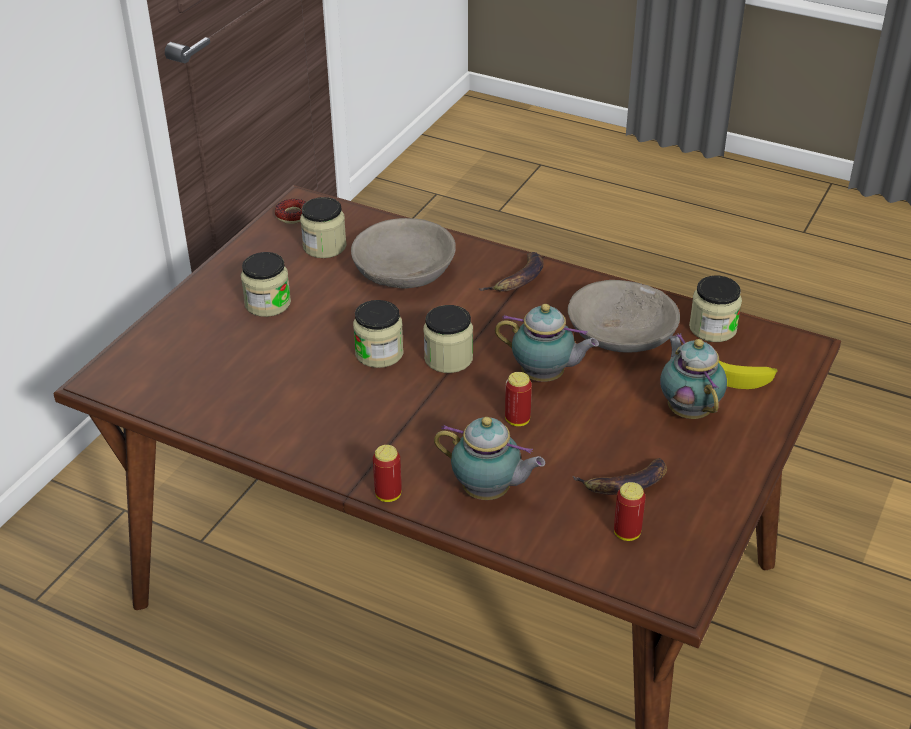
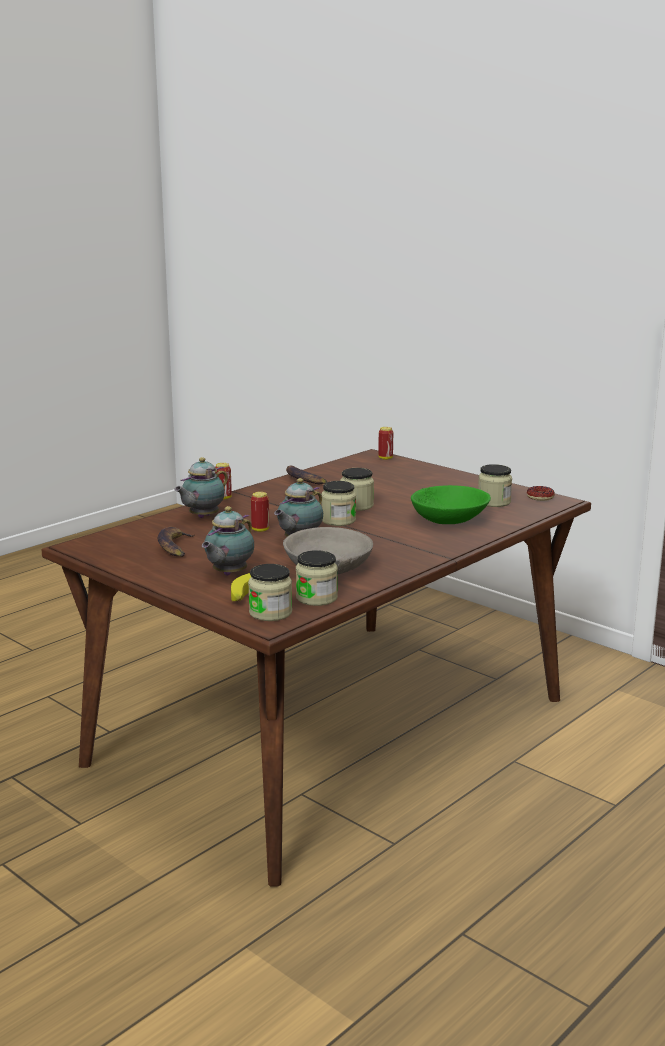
camera: 105 degrees right, 20 degrees down
jar [241,252,291,317] -> jar moved to [248,564,292,621]
grey bowl [351,218,456,288] -> green bowl [411,485,491,524]
banana [479,252,544,292] -> banana moved to [286,465,327,484]
can [614,482,646,541] -> can moved to [378,427,393,460]
teapot [660,333,727,419] -> teapot turned 120 degrees clockwise [202,506,254,576]

